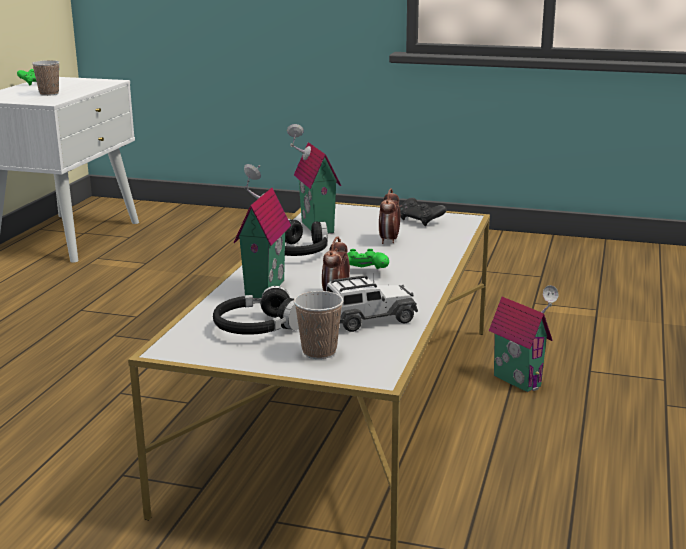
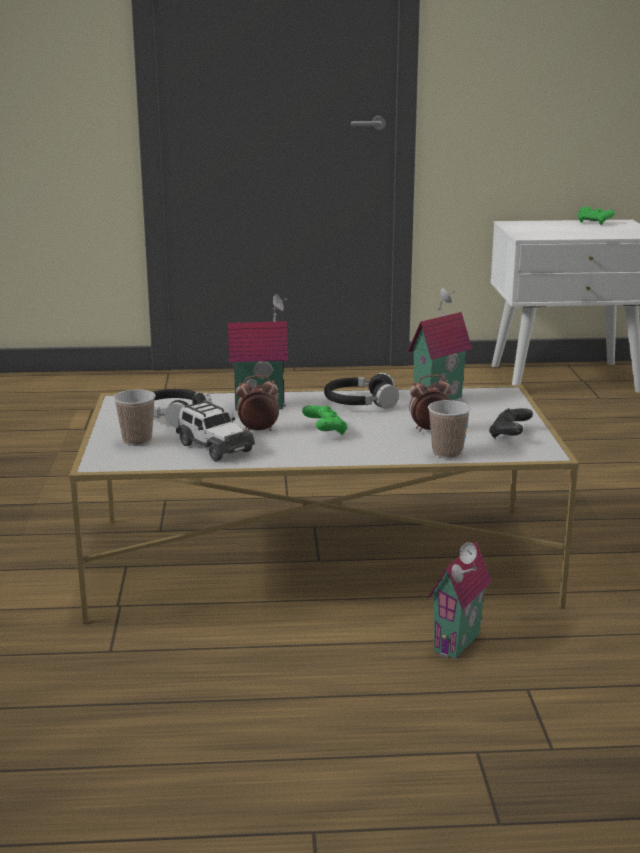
camera: 70 degrees right, 0 degrees up
cup [32,60,60,96] -> cup moved to [428,400,471,459]

